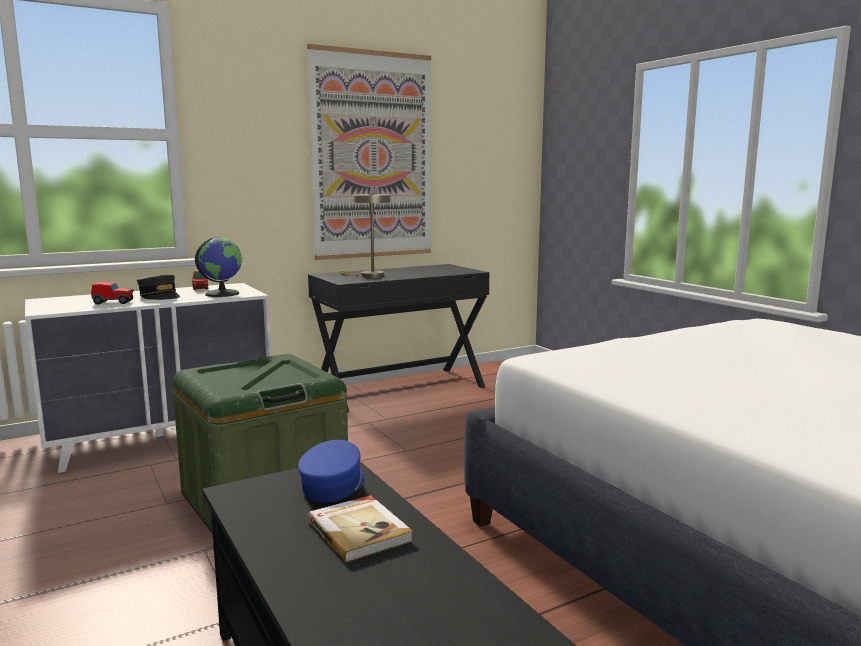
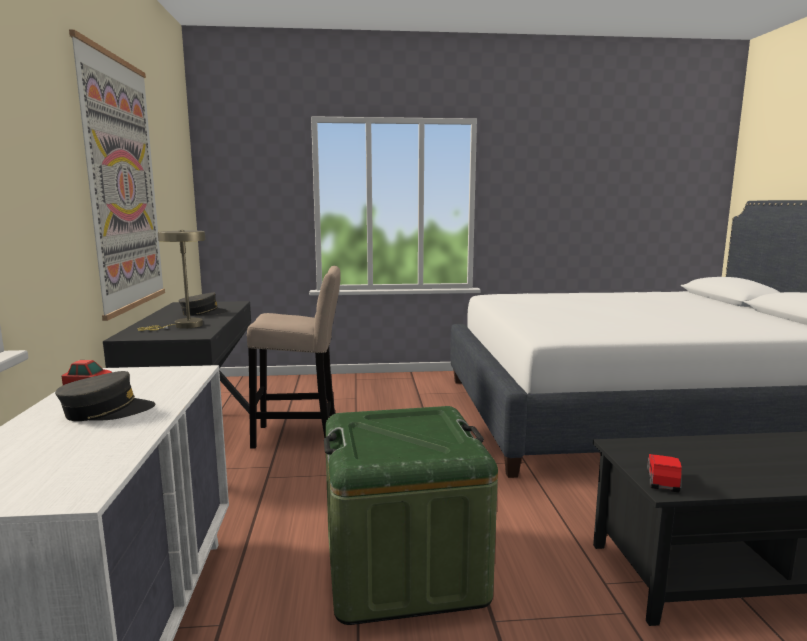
camera: 65 degrees left, 0 degrees up
toy car [91,282,134,305] -> toy car moved to [647,454,682,492]
globe [195,238,242,297] -> none
blue cap [298,440,365,503] -> none
book [308,495,413,563] -> none
none -> grey cap [179,292,228,316]
none -> beige stool [247,266,341,448]

